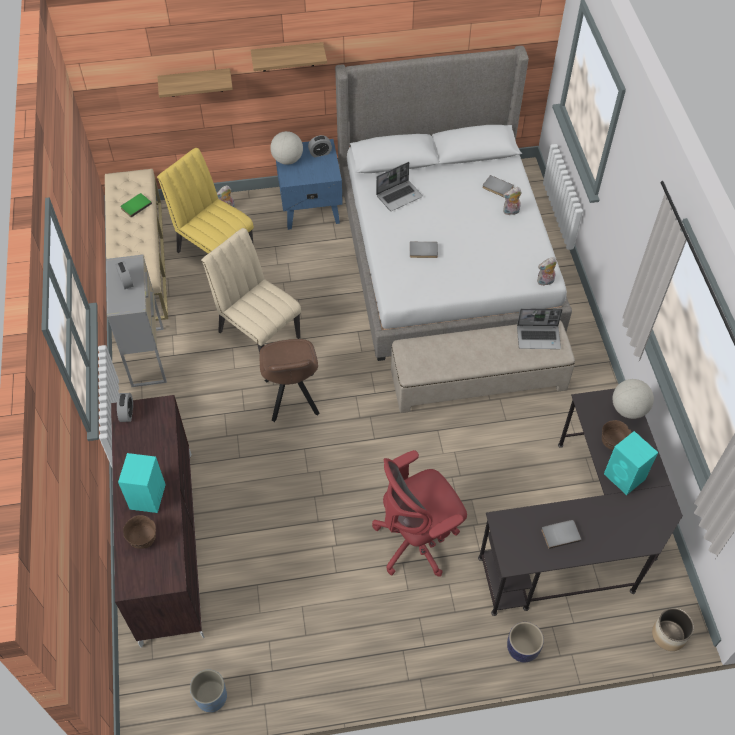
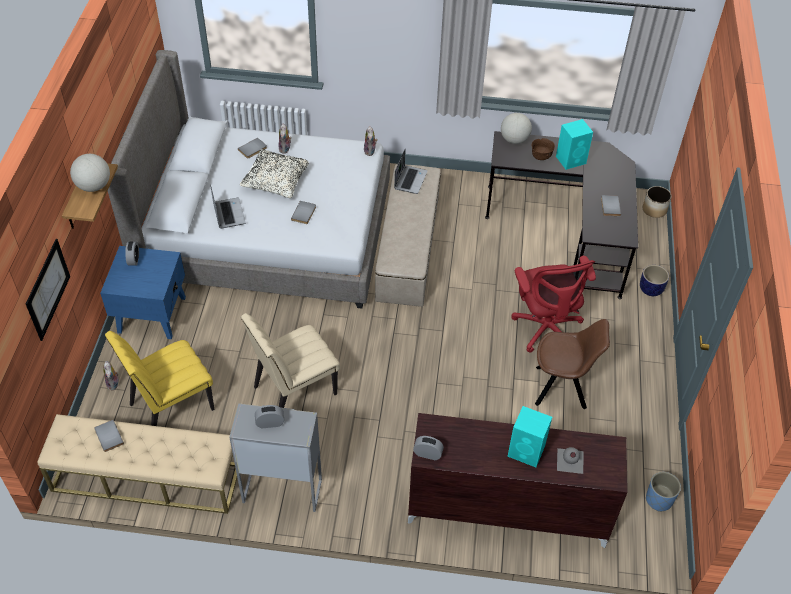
camera: 75 degrees left, 5 degrees down
green book [120,193,152,217] -> grey book [94,420,124,452]
brown bowl [123,515,156,549] -> grey bottle [557,447,583,474]
shelf [157,68,233,98] -> picture [26,239,70,341]
brown chair [259,339,319,422] -> brown chair moved to [535,319,610,410]
globe [270,131,303,165] -> globe moved to [70,154,110,192]
none -> beige pillow [240,149,309,198]

